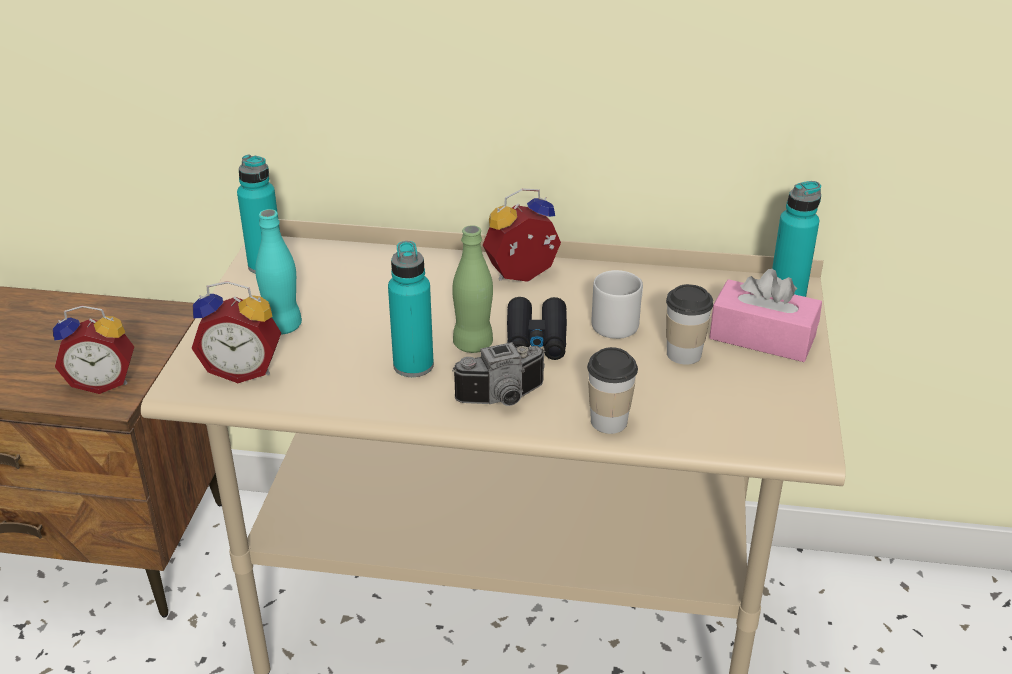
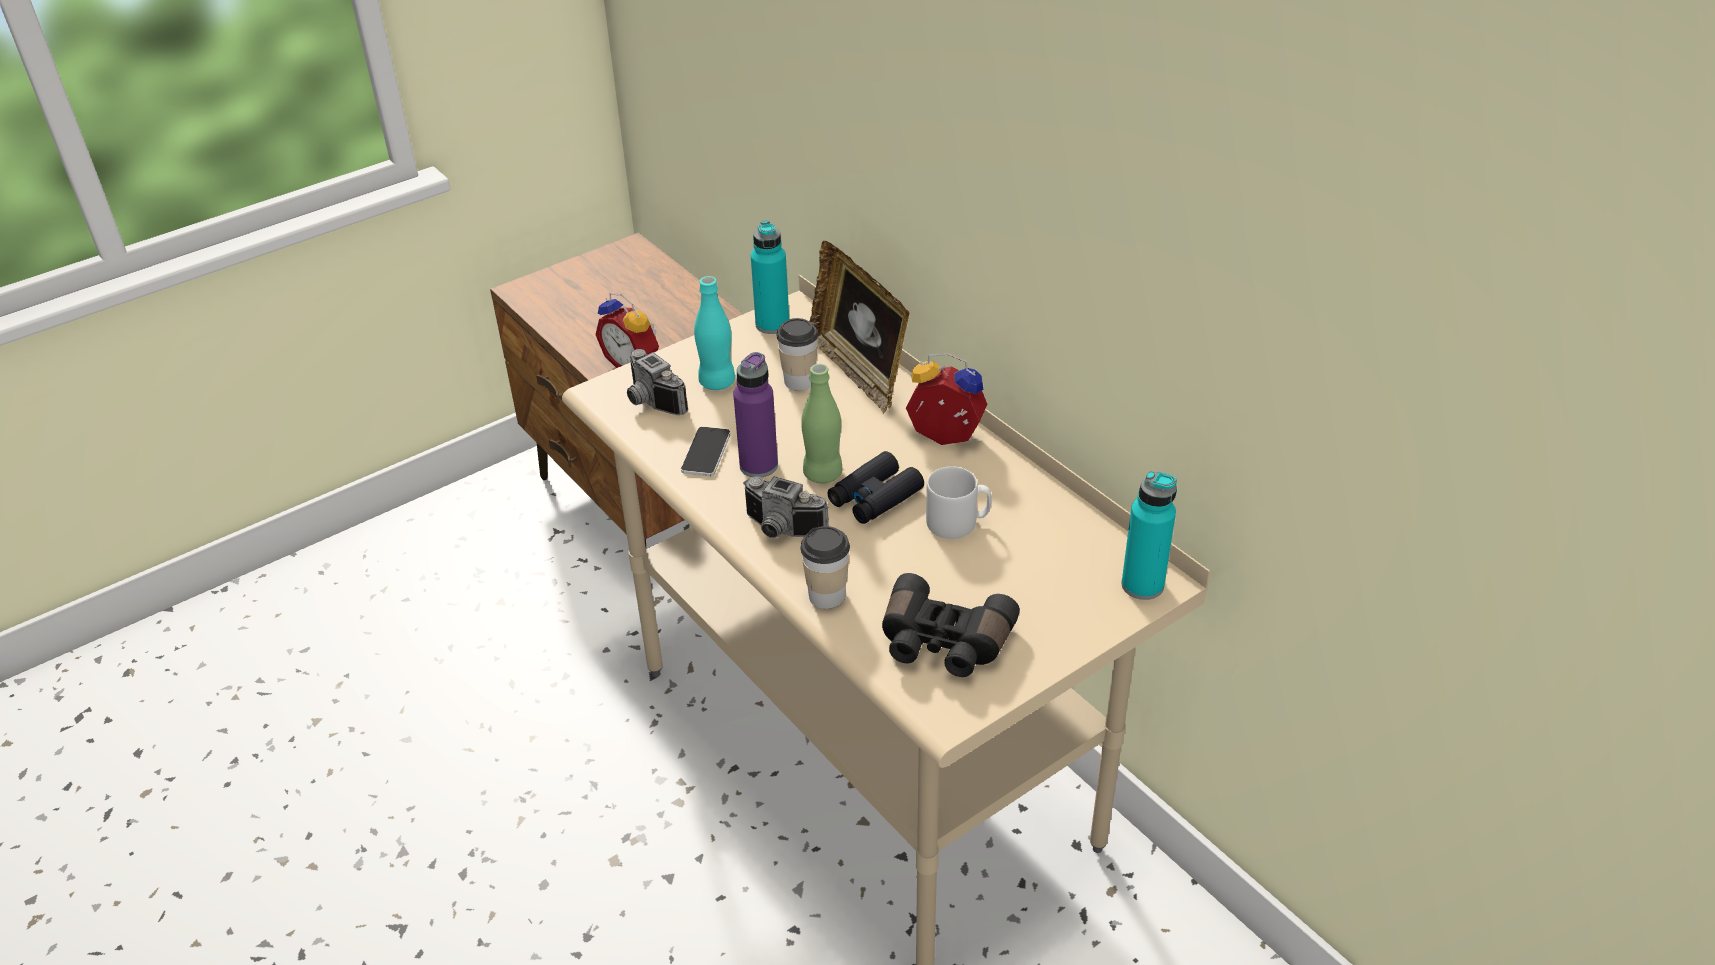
camera: 45 degrees right, 5 degrees up
alarm clock [192,281,281,383] -> camera [627,349,688,415]
turquoise bottle [388,241,434,377] -> purple bottle [733,352,778,478]
cup [666,284,713,365] -> cup moved to [776,318,818,391]
pink tissue box [709,269,822,362] -> none
none -> phone [681,427,731,476]
none -> picture frame [809,241,910,414]
none -> black binoculars [882,573,1020,677]

